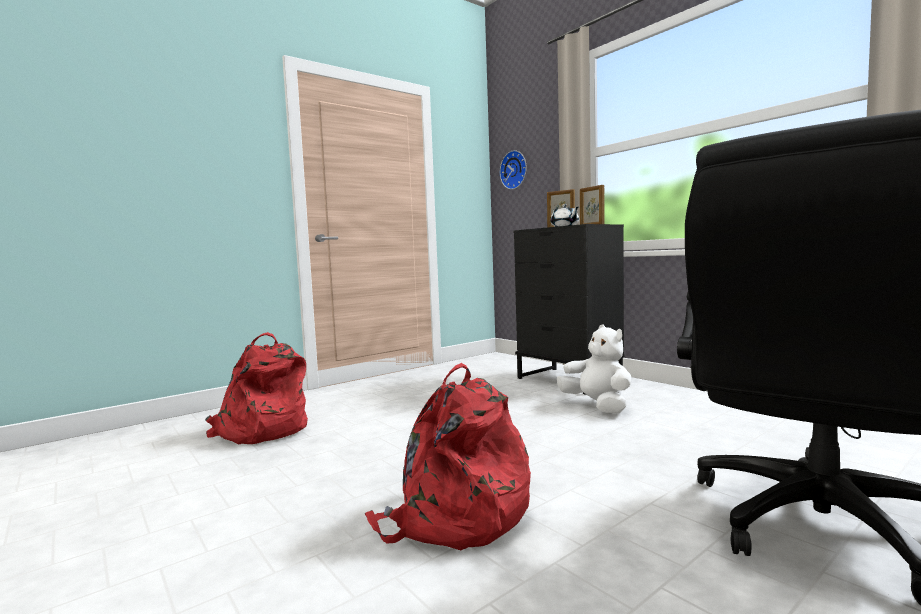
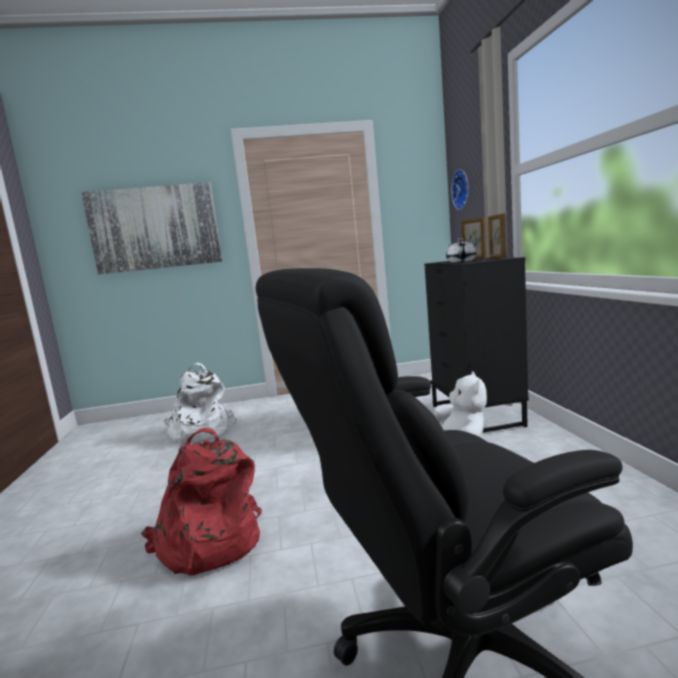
camera: 30 degrees right, 5 degrees up
red backpack [205,332,308,445] -> white backpack [164,363,237,444]
none -> picture [81,182,223,274]

